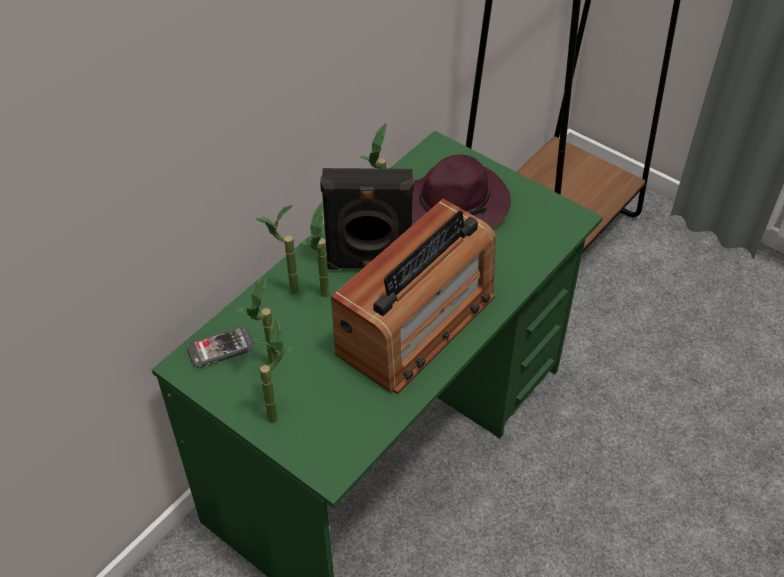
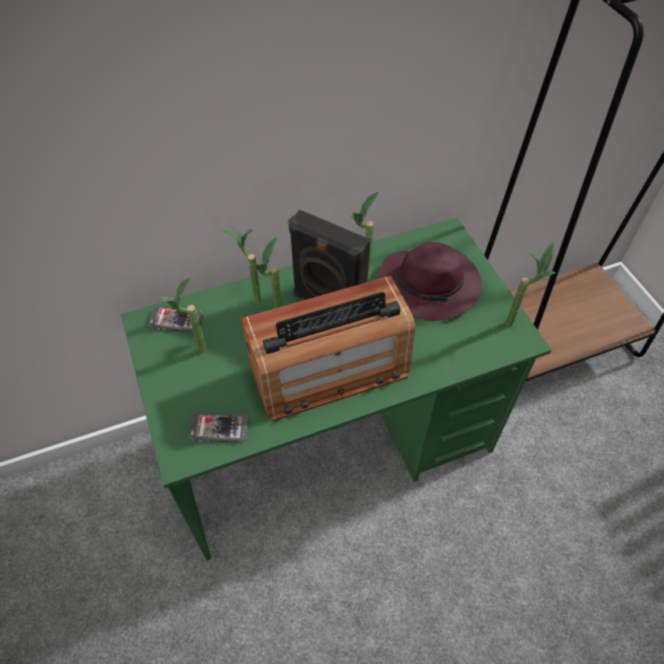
camera: 30 degrees right, 5 degrees up
potted plant [252,315,294,423] -> potted plant moved to [506,242,556,327]
none -> phone [188,413,249,442]

